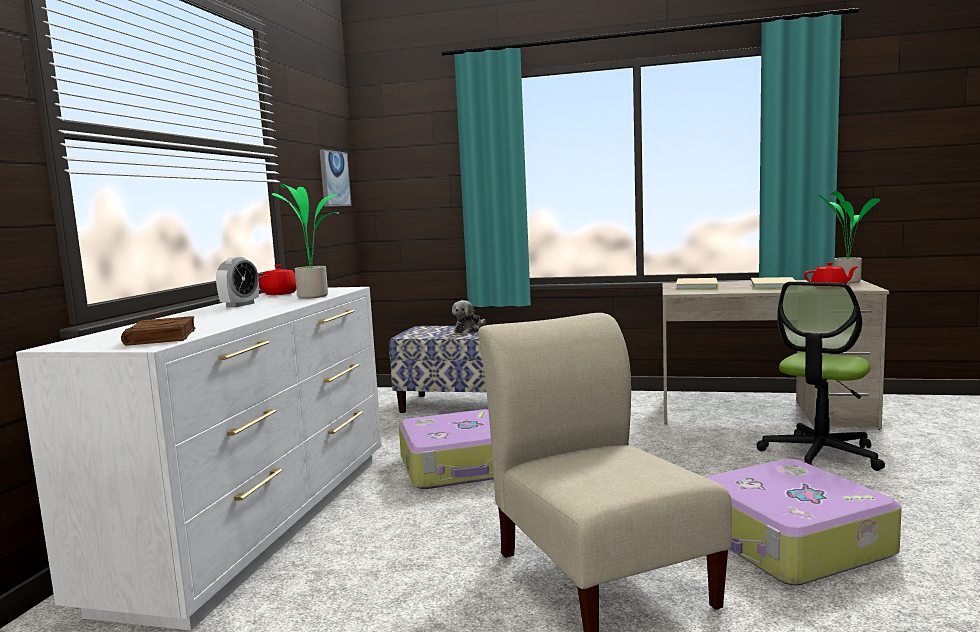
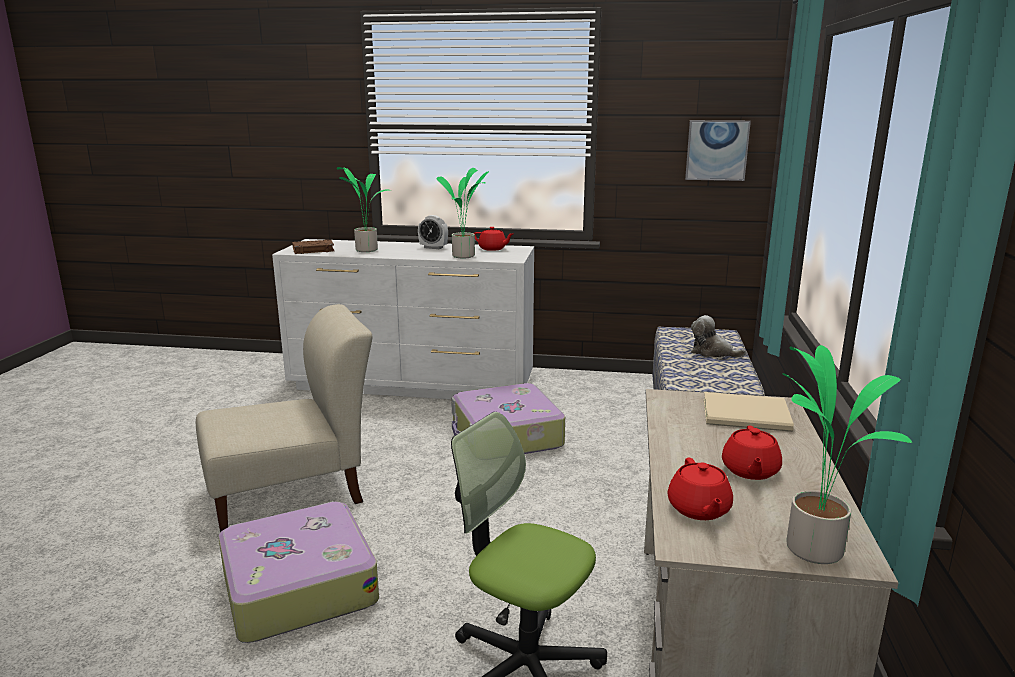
camera: 85 degrees right, 10 degrees up
beige book [751,277,796,289] -> red teapot [722,425,782,480]
none -> potted plant [337,167,391,252]

